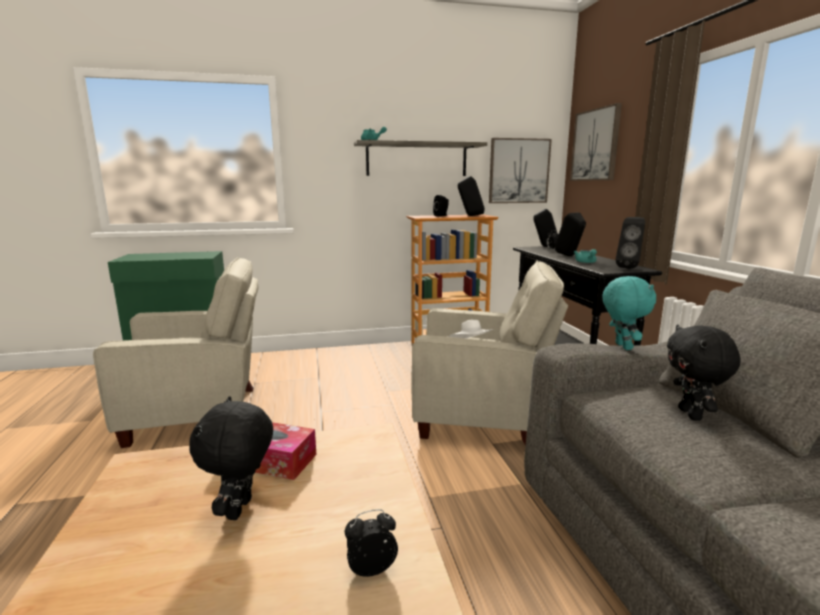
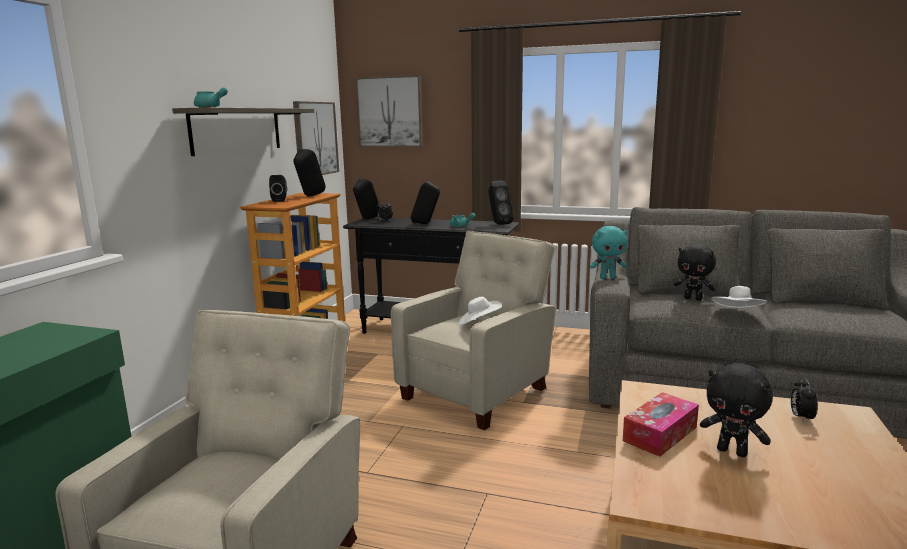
camera: 60 degrees left, 0 degrees up
turquoise plush toy [602,276,656,350] -> turquoise plush toy turned 150 degrees clockwise [590,226,628,279]
none -> white hat [711,286,768,308]

